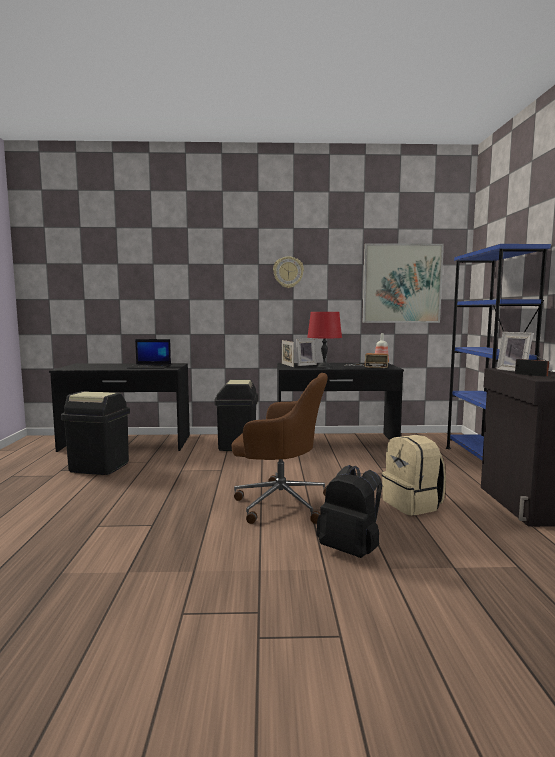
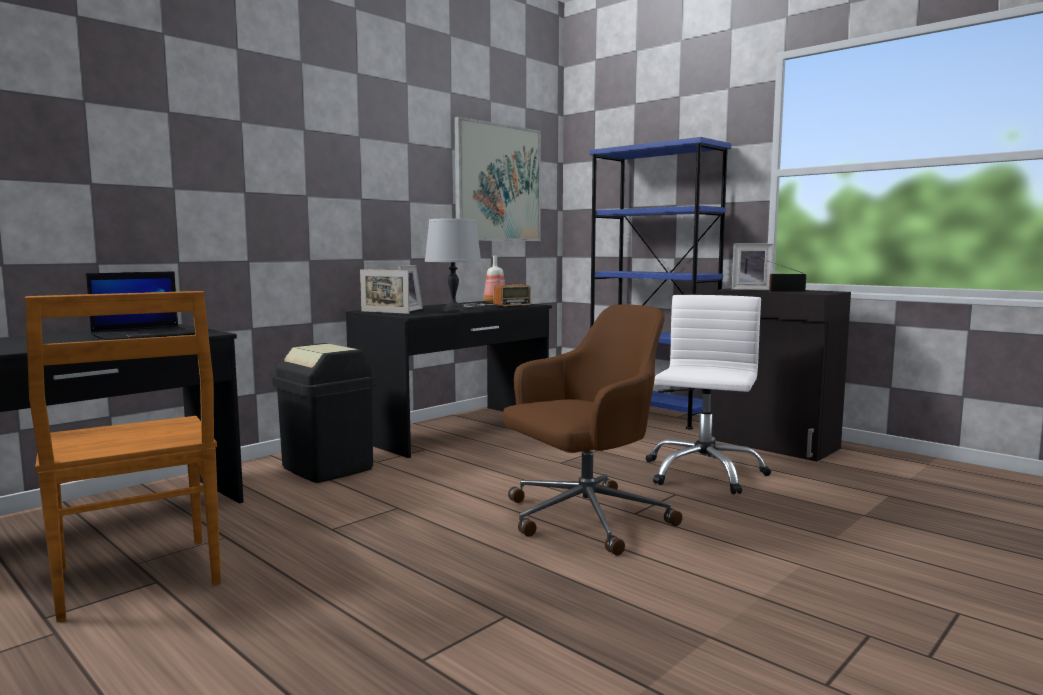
camera: 45 degrees left, 0 degrees up
black trash can [61,391,130,475] -> brown chair [25,291,221,622]
wall clock [273,256,304,288] -> none
red table lamp [307,312,342,369] -> grey table lamp [425,219,481,312]
black backpack [316,465,382,558] -> none
beige backpack [382,435,446,516] -> white office chair [646,295,771,494]

